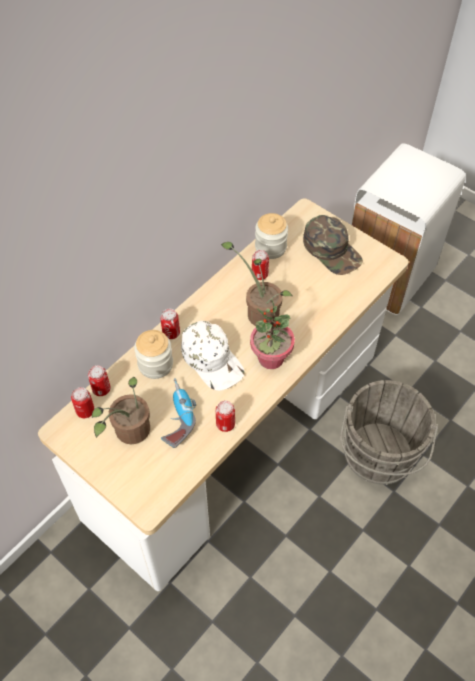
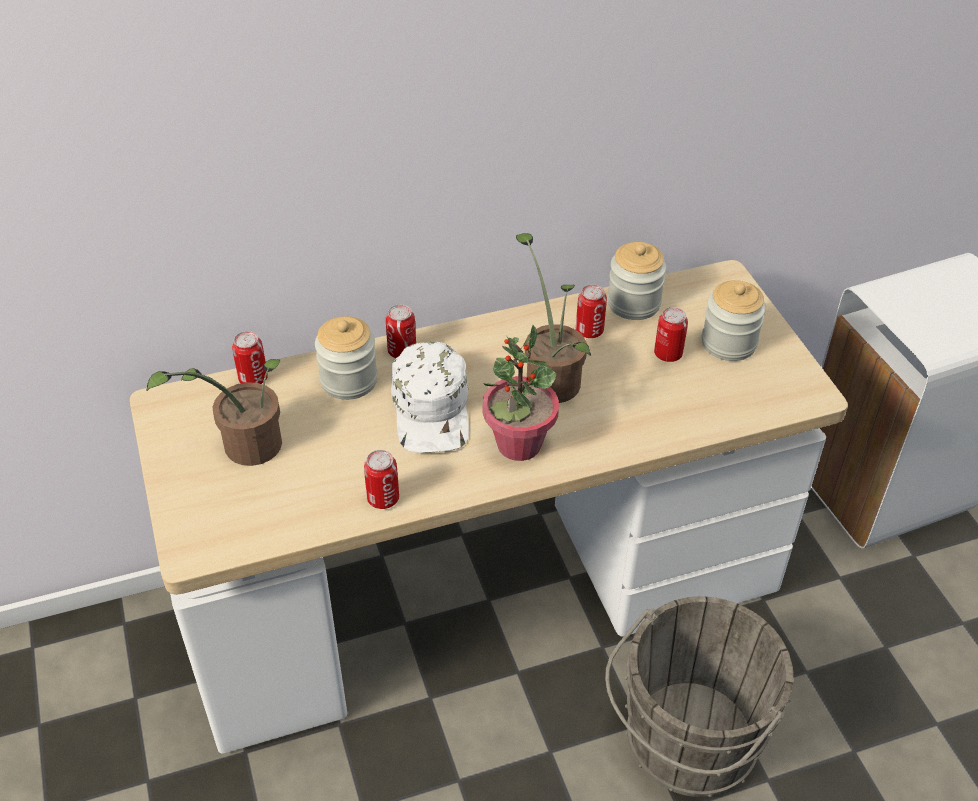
camera: 30 degrees right, 10 degrees down
can [71,387,95,418] -> can moved to [654,307,688,362]
power drill [161,378,196,448] -> none
green cap [303,215,363,275] -> jar [702,280,766,361]

